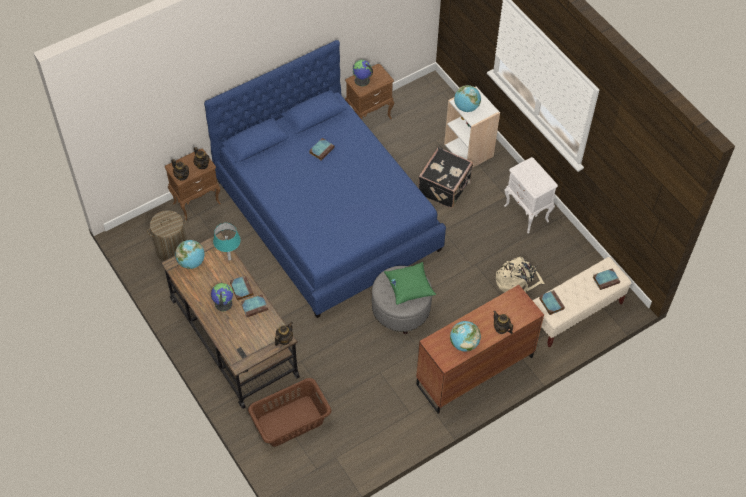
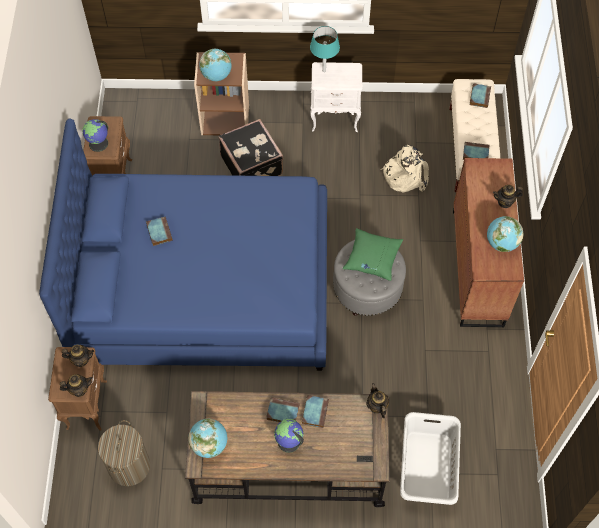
camera: 55 degrees left, 5 degrees up
turquoise table lamp [213,223,241,261] -> turquoise table lamp moved to [310,26,340,72]
brown laundry basket [248,378,331,447] -> grey laundry basket [400,412,461,505]
white bookcase [444,87,500,168] -> brown bookcase [194,52,249,135]

